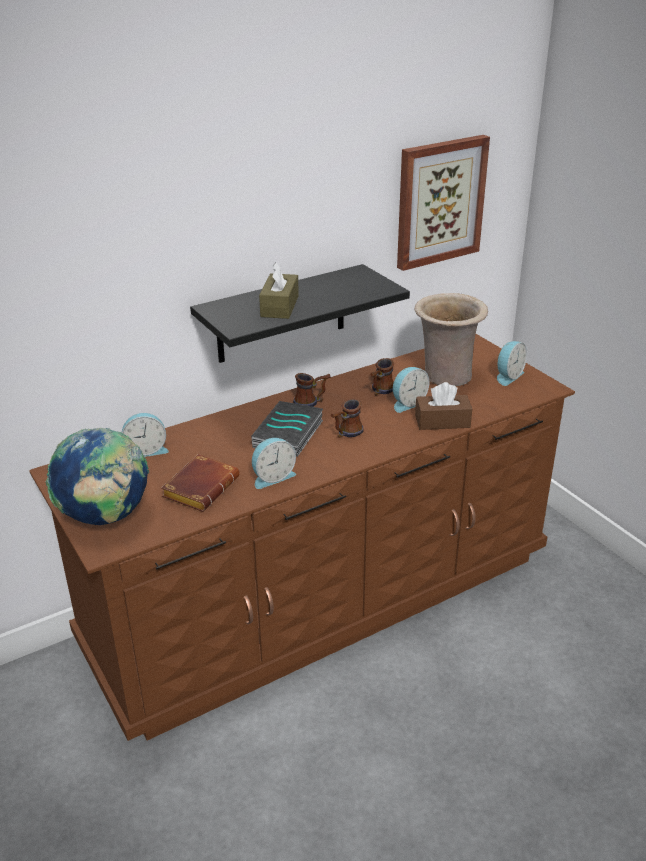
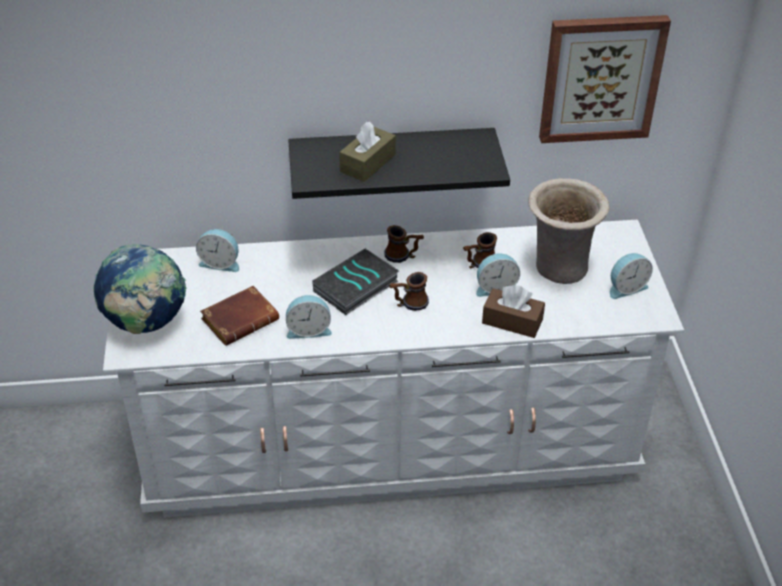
camera: 25 degrees right, 10 degrees up
brown dresser [29,334,575,741] -> white dresser [103,220,684,518]

